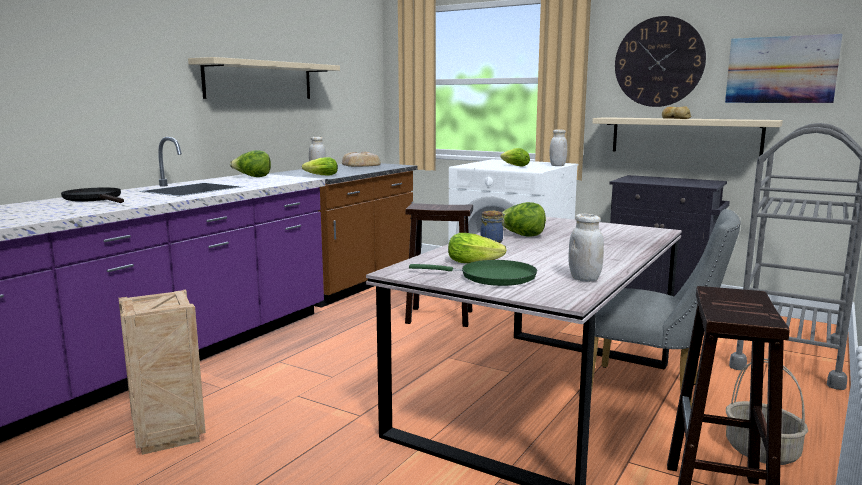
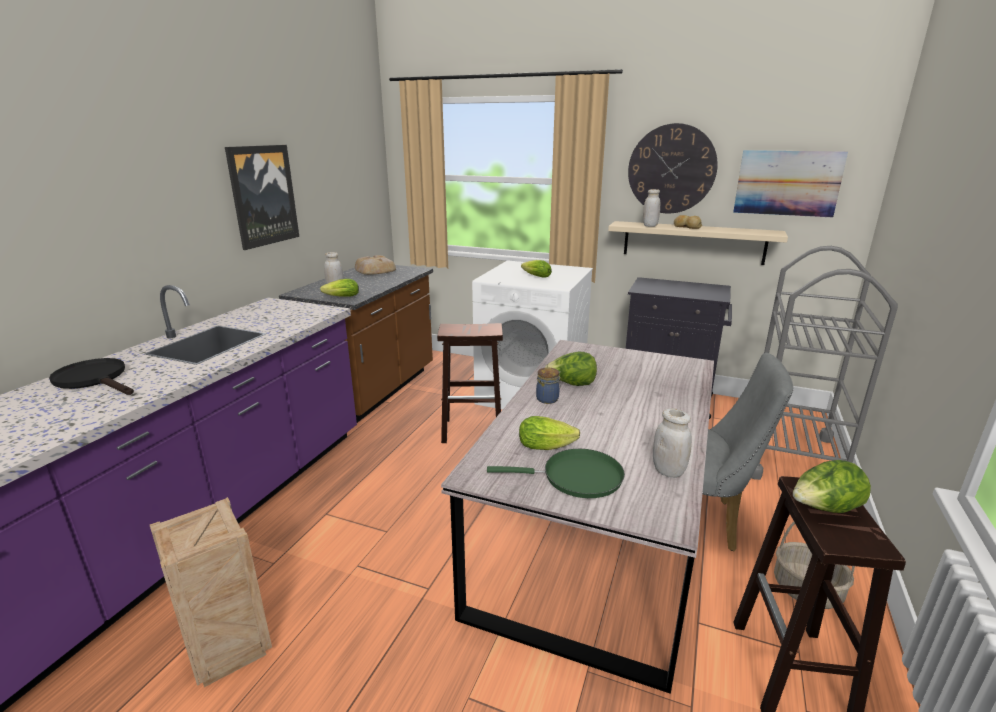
camera: 10 degrees left, 10 degrees up
beige shelf [188,57,340,99] -> picture [225,145,299,250]
lettuce [230,150,271,177] -> lettuce moved to [793,460,871,513]
white jar [549,129,567,166] -> white jar moved to [643,189,660,227]

